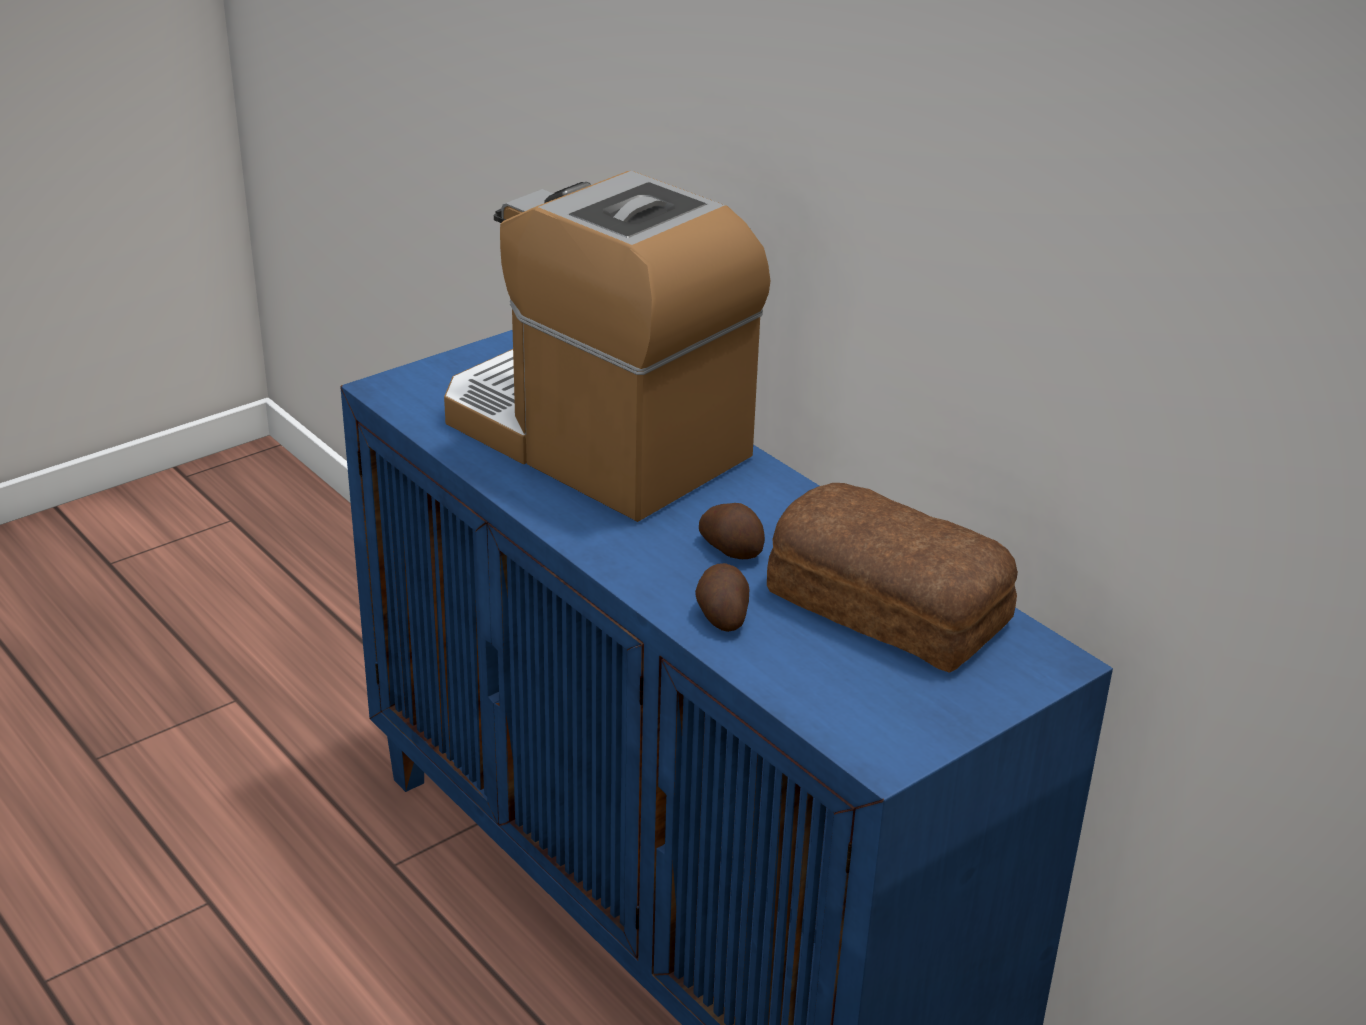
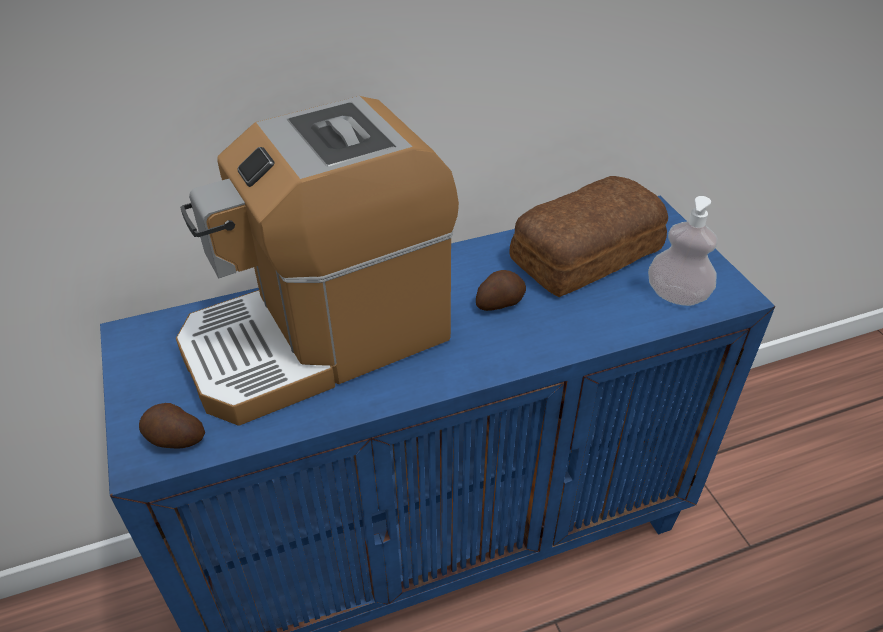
camera: 70 degrees left, 10 degrees up
potato [695,563,750,632] -> potato moved to [139,403,205,449]
none -> soap dispenser [648,196,718,306]

